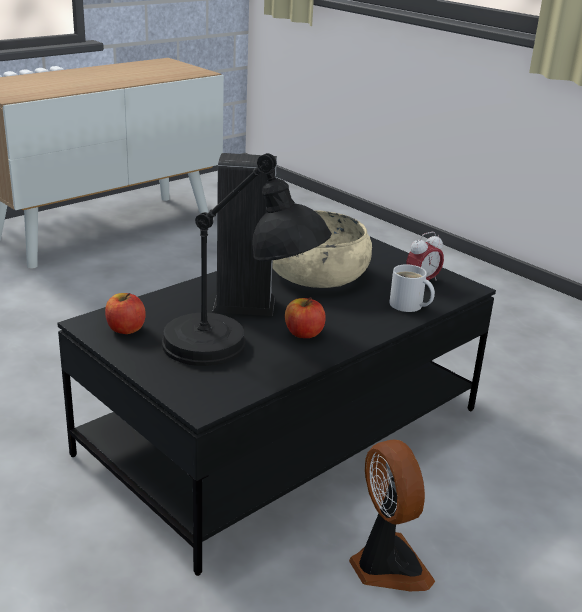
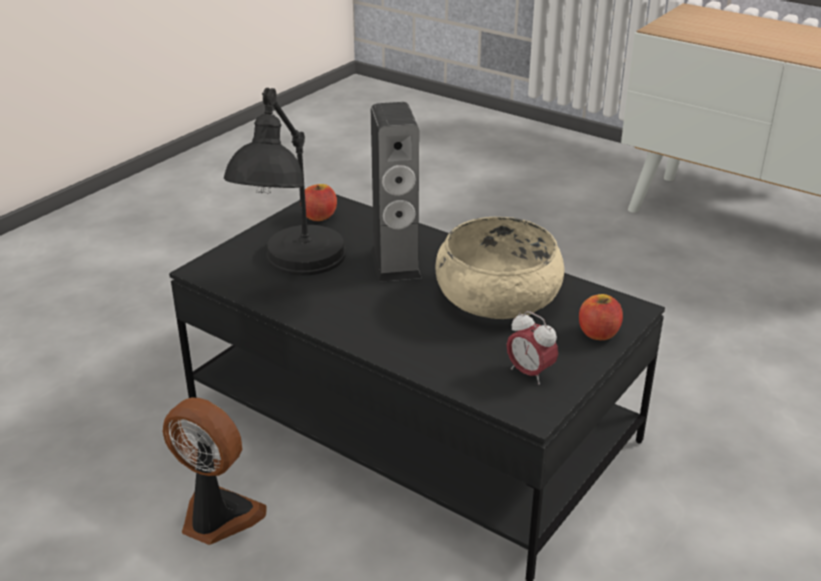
camera: 80 degrees right, 5 degrees up
apple [285,297,326,338] -> apple moved to [579,294,623,340]
fan [349,440,435,591] -> fan turned 120 degrees counterclockwise [163,398,267,545]
white mug [389,264,435,312] -> none

